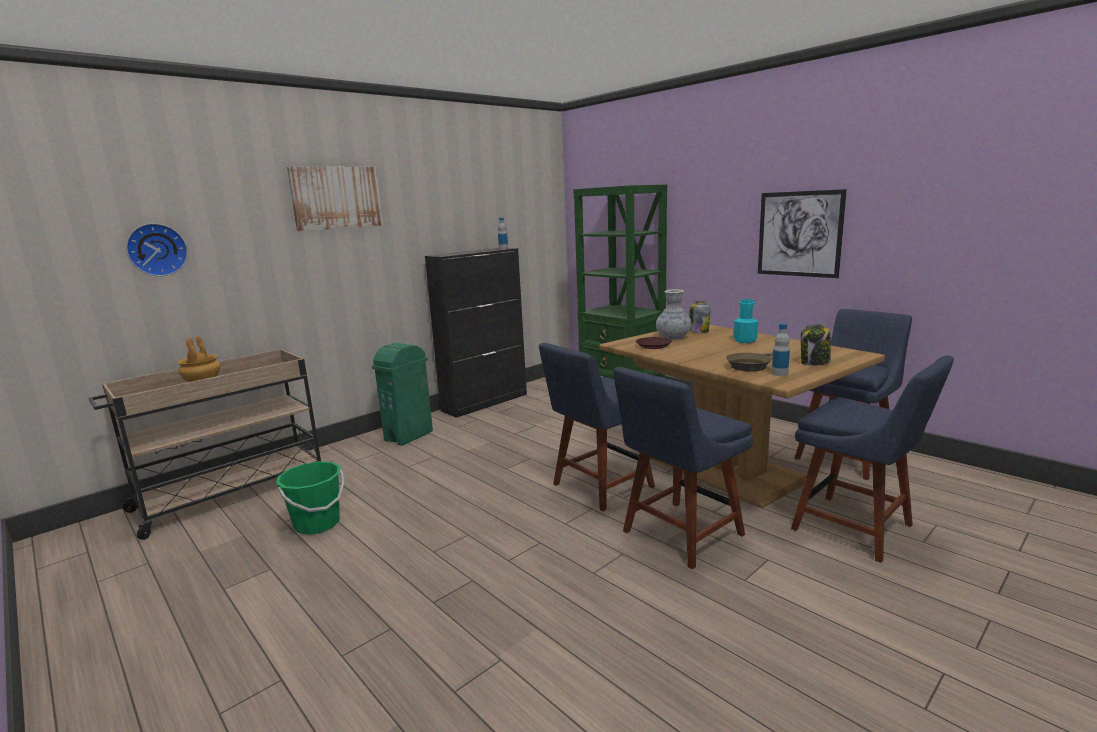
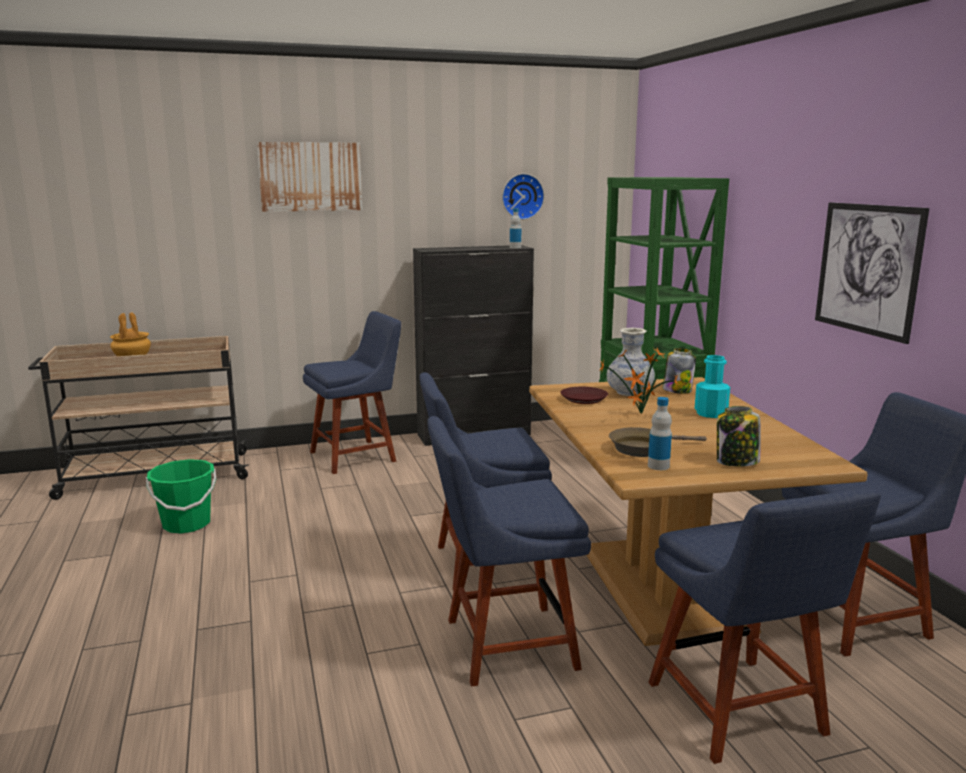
camera: 25 degrees right, 0 degrees up
wall clock [126,223,188,276] -> wall clock moved to [502,173,544,220]
green trash can [372,343,433,446] -> blue chair [303,311,401,474]
none -> potted plant [599,348,679,414]

